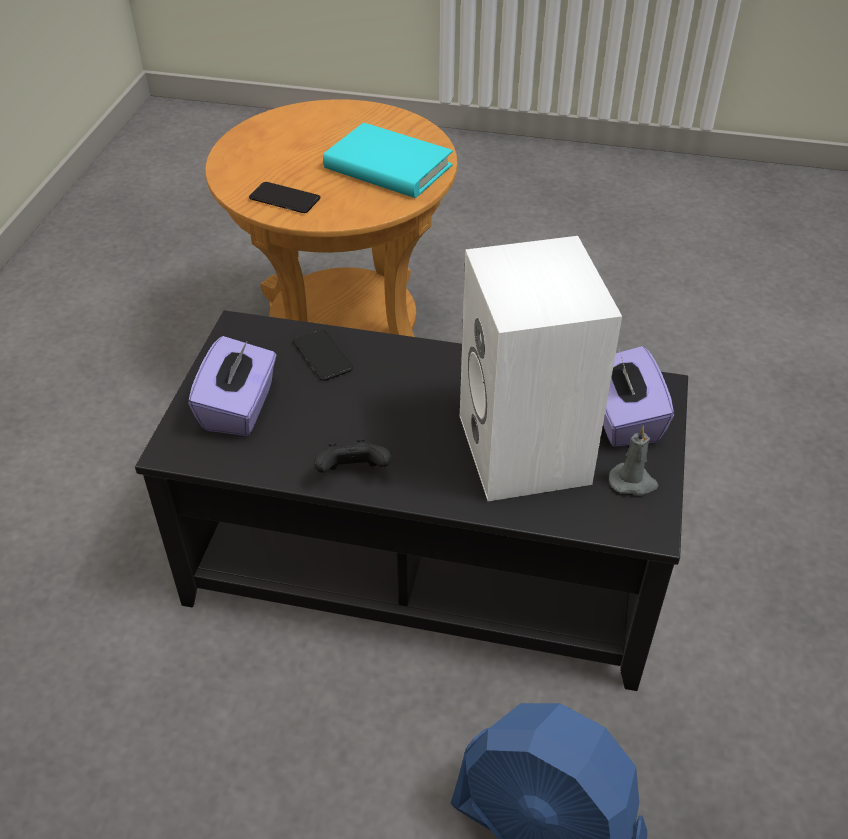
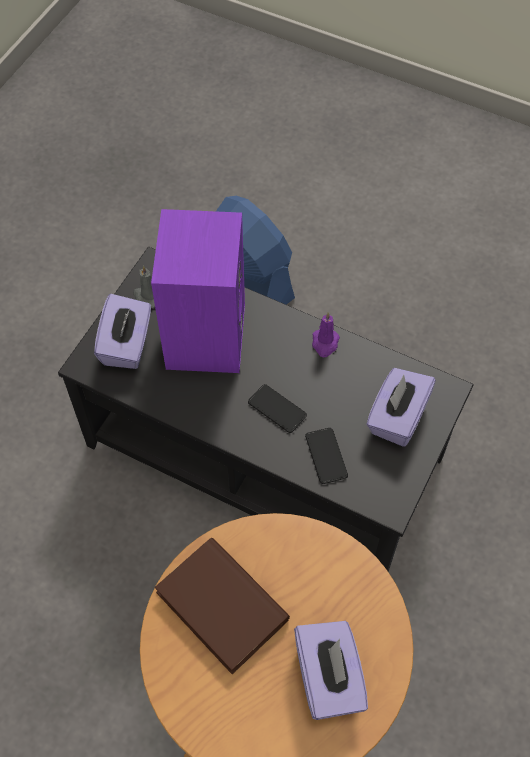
camera: 165 degrees left, 15 degrees up
phone [249,182,320,213] -> phone moved to [248,384,307,433]
black game controller [314,439,391,473] -> purple candle [312,312,340,357]
turquoise book [323,123,453,198] -> brown book [155,538,290,674]
white speaker [460,236,622,501] -> purple speaker [151,209,245,373]
none -> purple tissue box [294,621,368,720]

